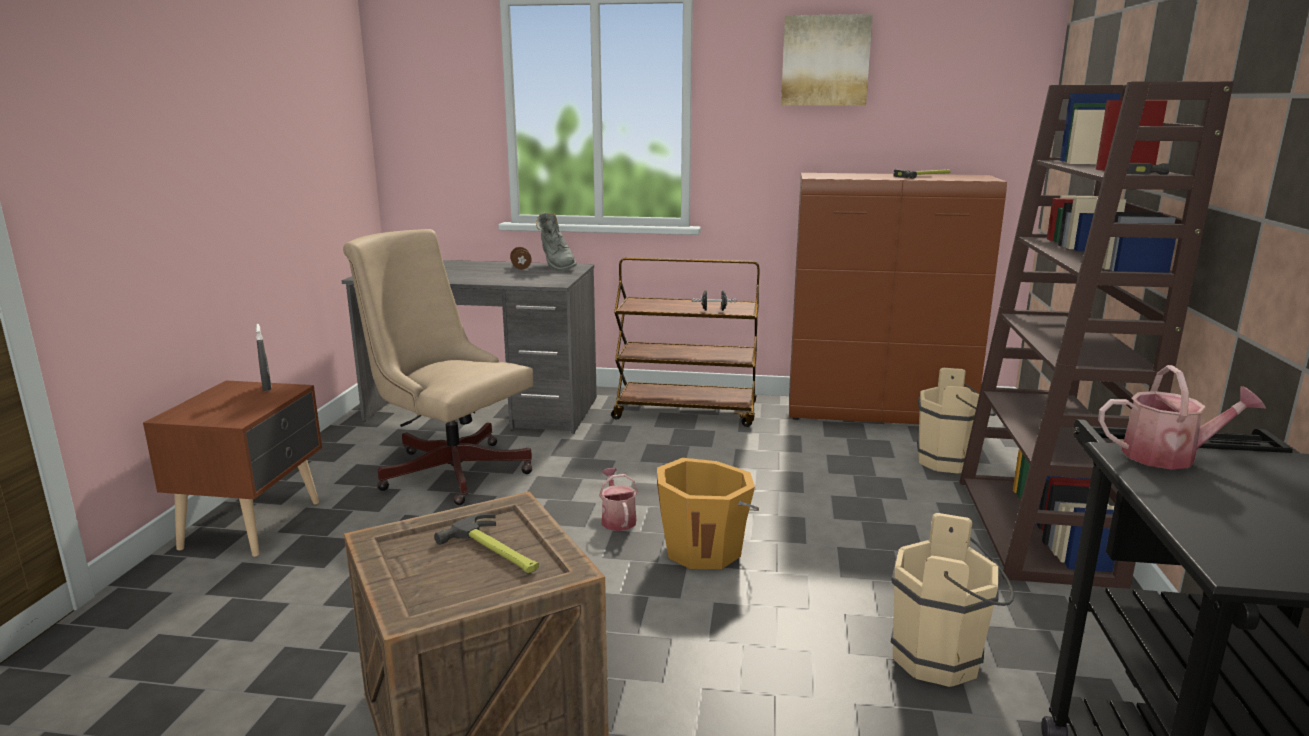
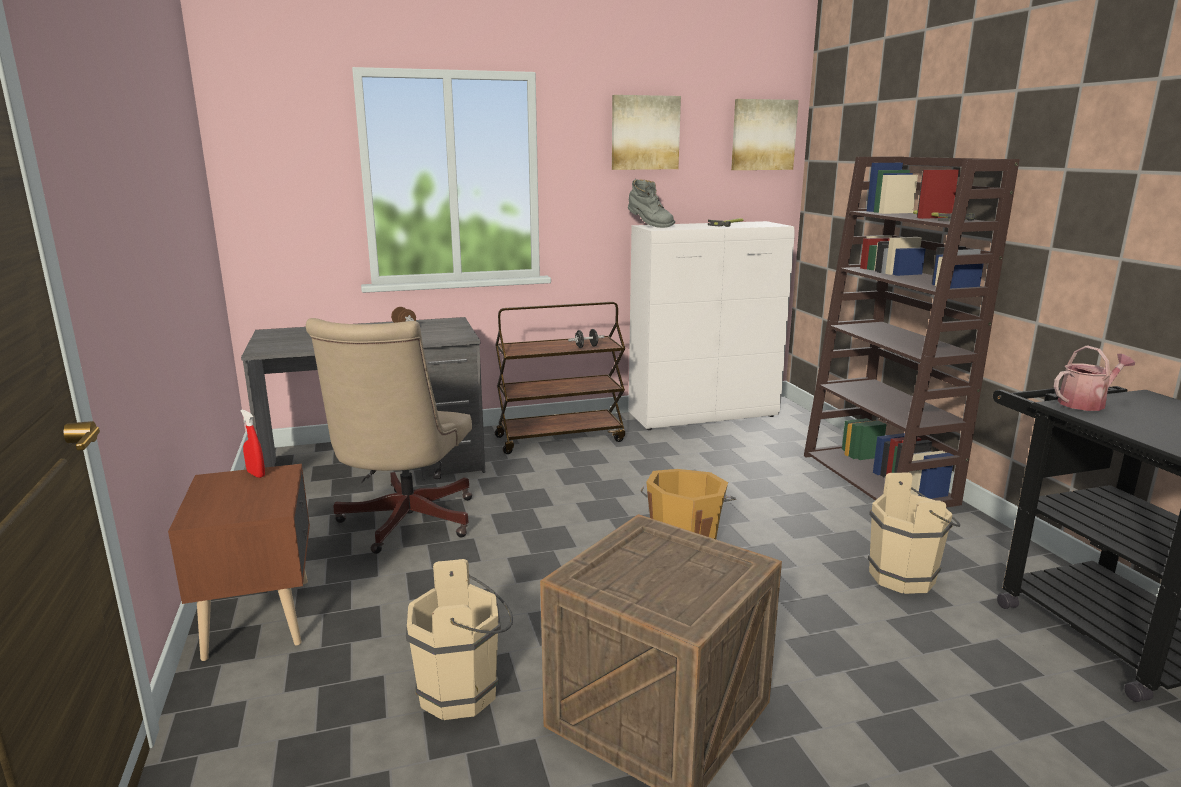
camera: 25 degrees left, 0 degrees up
grey spray bottle [256,324,271,391] -> red spray bottle [241,410,265,478]
beige office chair [343,229,533,505] -> beige office chair turned 90 degrees counterclockwise [306,318,472,554]
hammer [434,514,539,573] -> none
grey boot [536,212,577,271] -> grey boot moved to [628,179,675,228]
watering can [599,468,638,531] -> none
brown cabinet [789,173,1007,424] -> white cabinet [628,221,795,430]
beige bucket [917,368,996,474] -> beige bucket moved to [406,559,513,720]
none -> picture [731,99,799,170]

